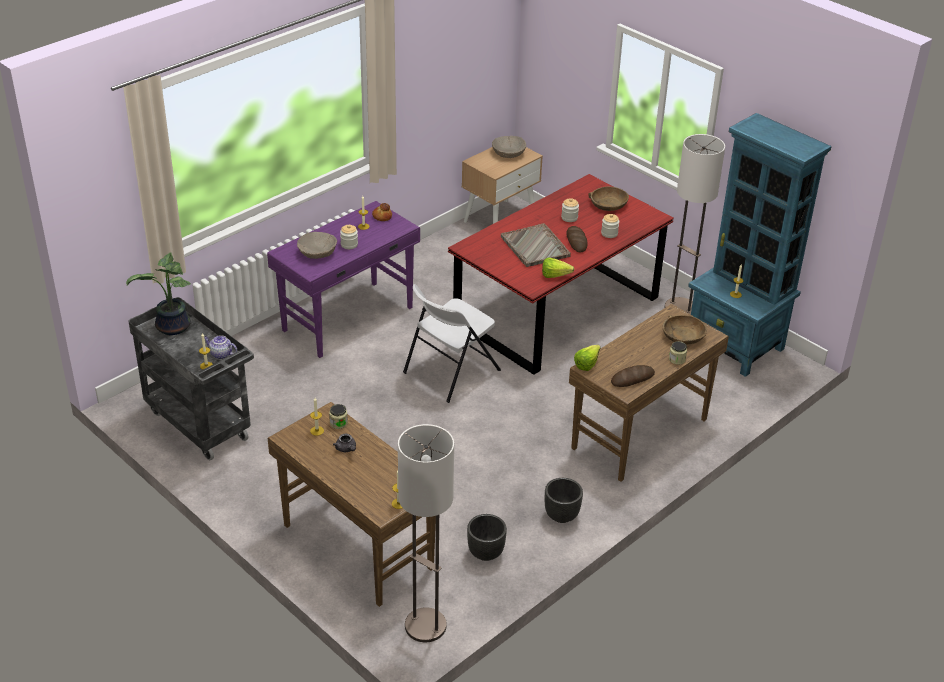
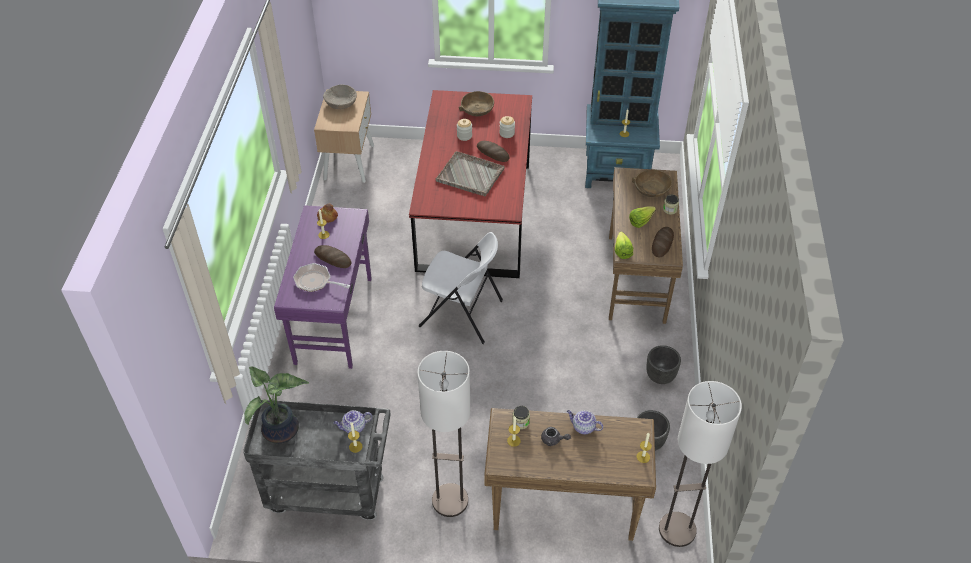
camera: 40 degrees left, 10 degrees up
beige bowl [297,232,337,259] -> frying pan [293,263,350,292]
jar [340,225,358,249] -> bread [314,245,352,268]
white chair [403,284,501,403] -> white chair turned 75 degrees counterclockwise [419,232,503,344]
lettuce [542,258,574,278] -> lettuce moved to [629,207,656,228]
floor lamp [665,134,725,315] -> floor lamp moved to [417,351,470,517]
none -> teapot [567,410,603,434]

